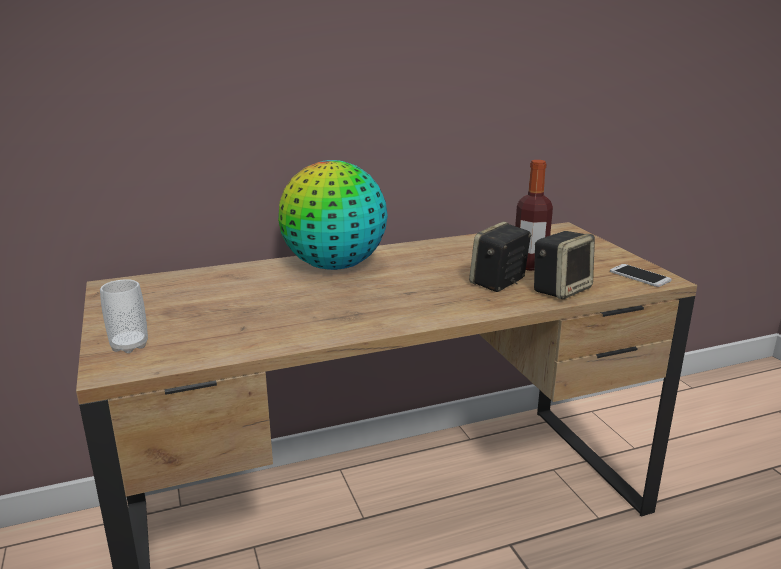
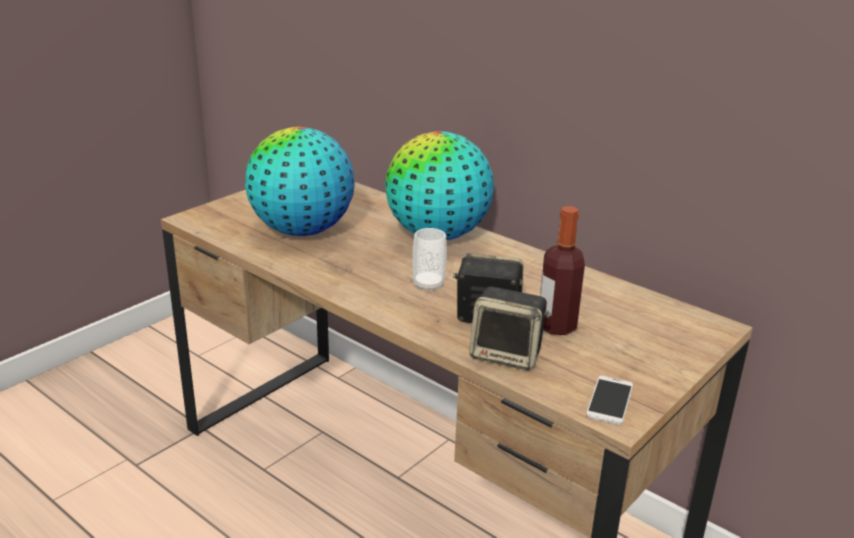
camera: 60 degrees right, 5 degrees up
cup [100,279,148,353] -> cup moved to [413,228,447,291]
none -> globe [245,127,355,236]

